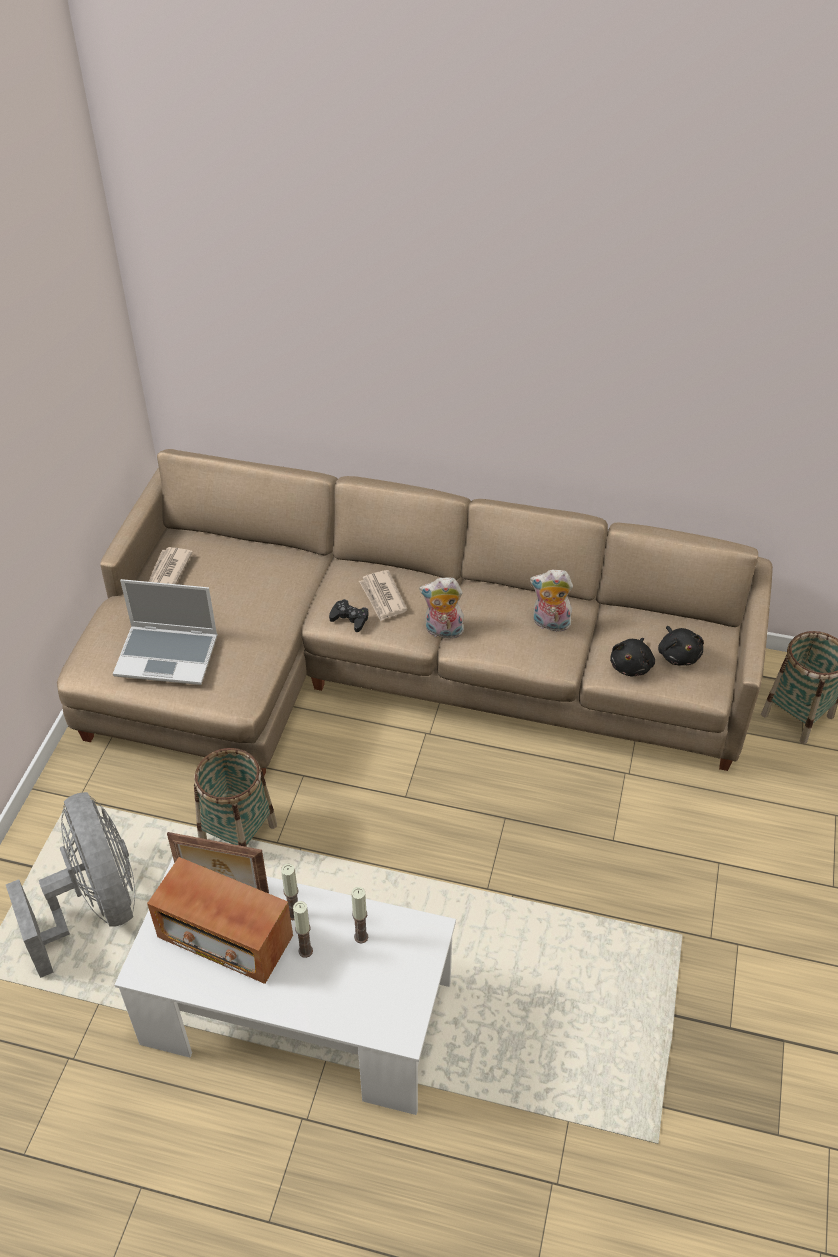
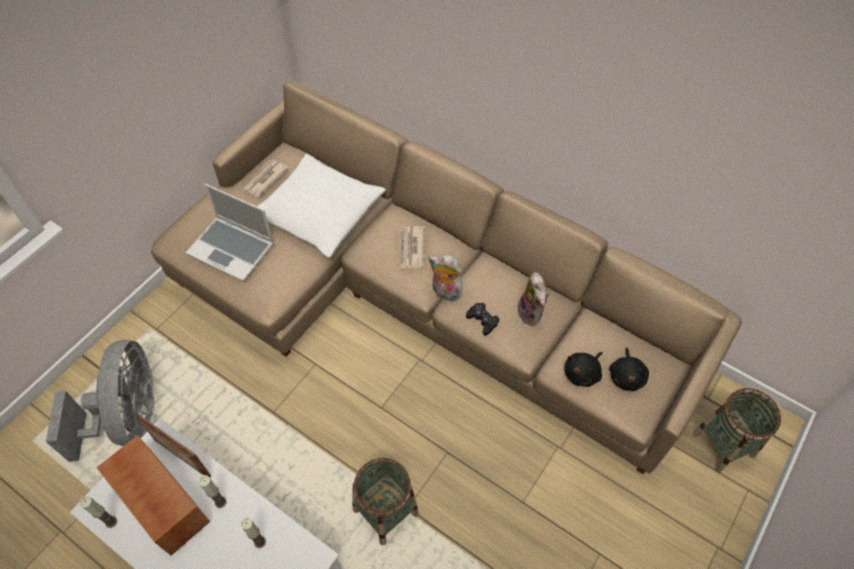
camera: 20 degrees right, 10 degrees up
basket [194,748,277,847] -> basket moved to [352,458,419,545]
candle [293,901,313,958] -> candle moved to [80,496,117,528]
black game controller [329,599,369,632] -> black game controller moved to [466,303,499,336]
plush toy [530,570,573,632] -> plush toy turned 135 degrees counterclockwise [518,272,550,326]
none -> white pillow [257,154,386,258]

